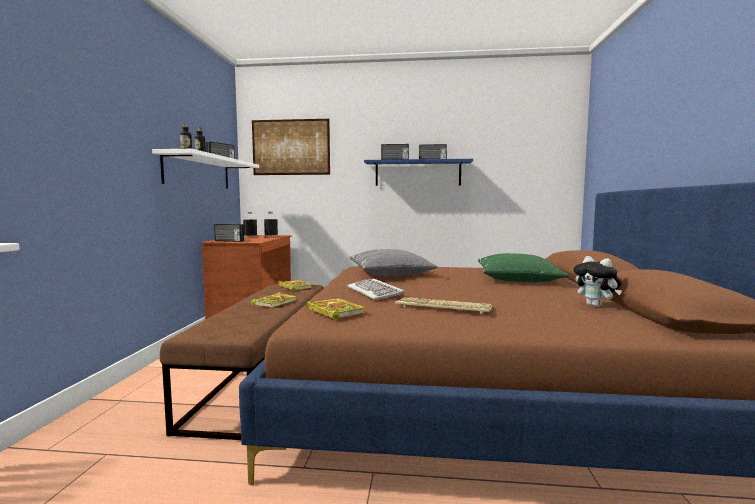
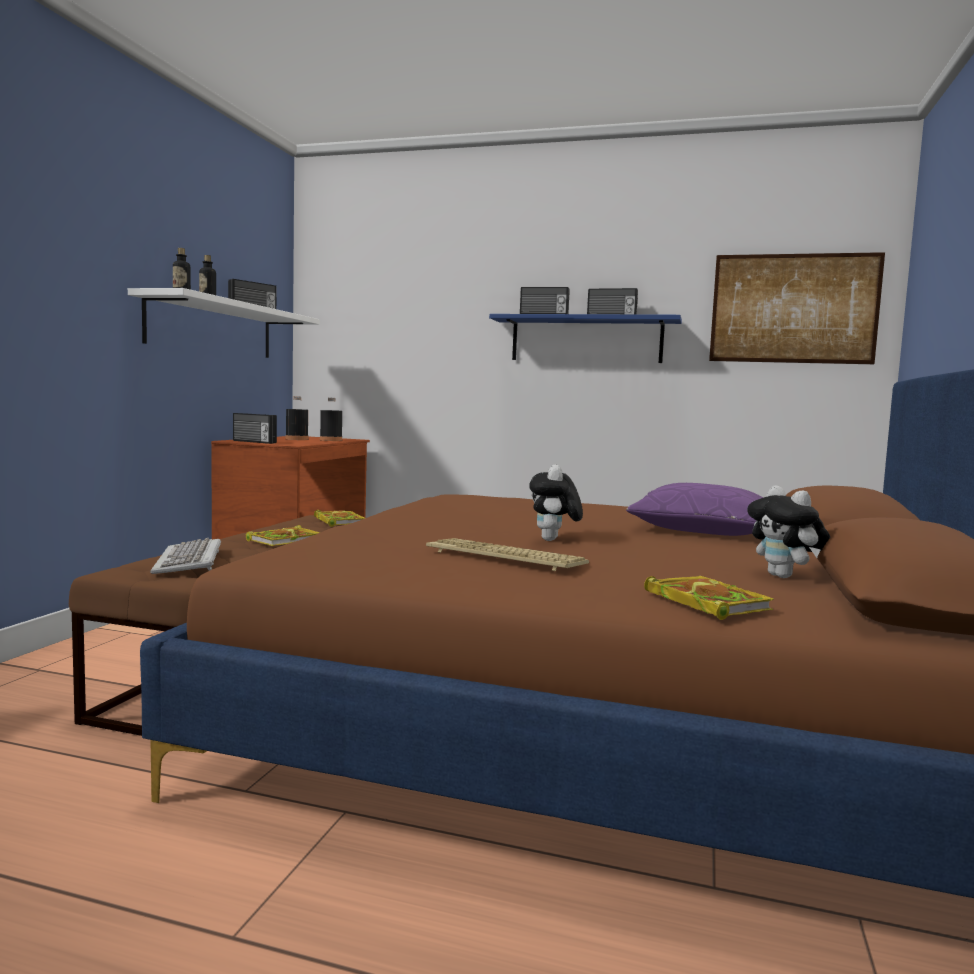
camera: 10 degrees right, 0 degrees up
picture [252,119,330,175] -> picture moved to [709,252,885,364]
book [306,298,365,320] -> book moved to [644,576,774,620]
keyboard [348,278,405,300] -> keyboard moved to [150,538,221,574]
grey pillow [350,249,438,276] -> none
green pillow [478,253,569,282] -> purple pillow [626,483,763,536]
none -> plush toy [529,465,583,541]

